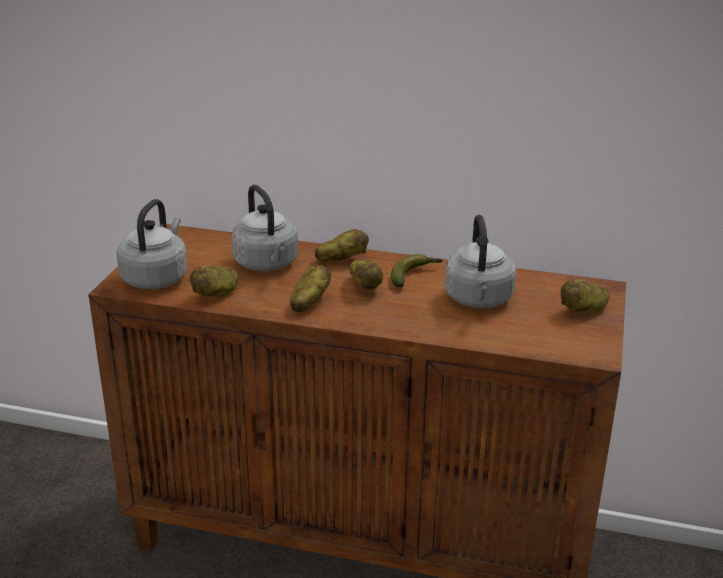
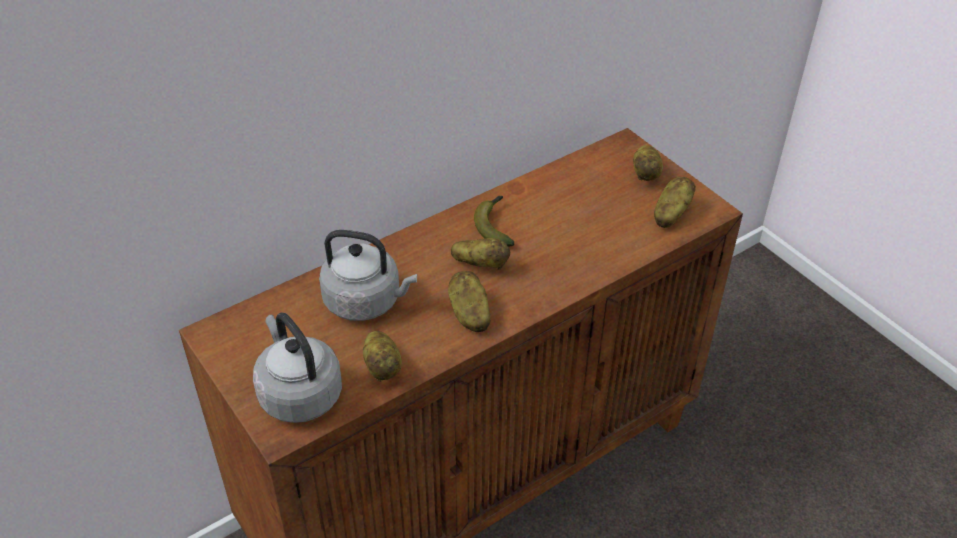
camera: 50 degrees left, 15 degrees up
potato [315,229,369,262] -> potato moved to [654,177,696,228]
grey kettle [445,214,516,308] -> none

